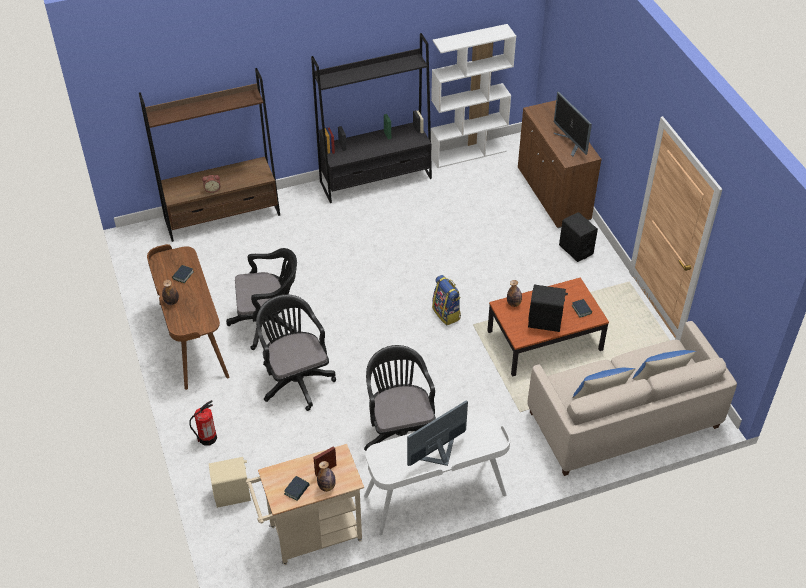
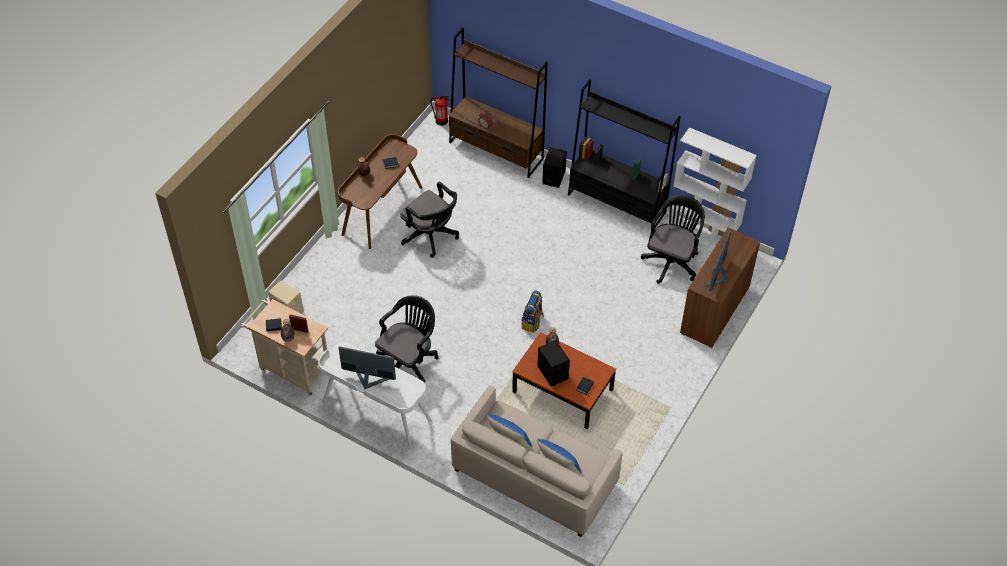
camera: 50 degrees right, 5 degrees up
fire extinguisher [189,400,217,445] -> fire extinguisher moved to [431,96,449,126]
black office chair [256,294,336,411] -> black office chair moved to [641,195,705,284]
black speaker [559,212,598,262] -> black speaker moved to [542,147,567,188]

